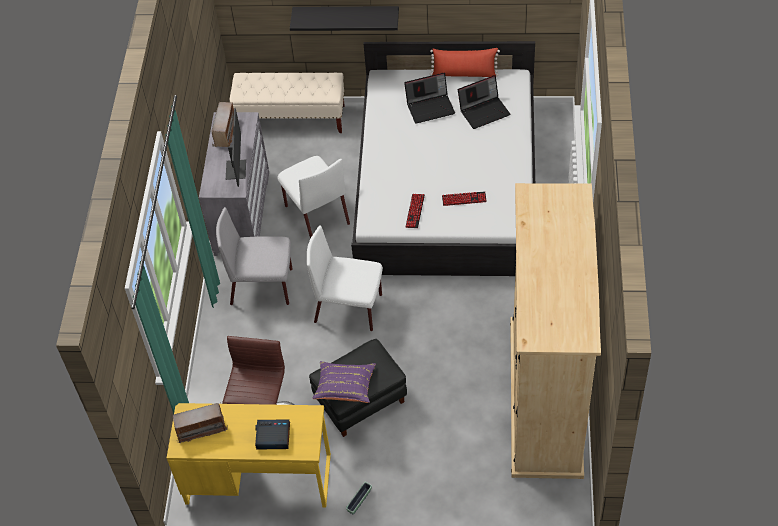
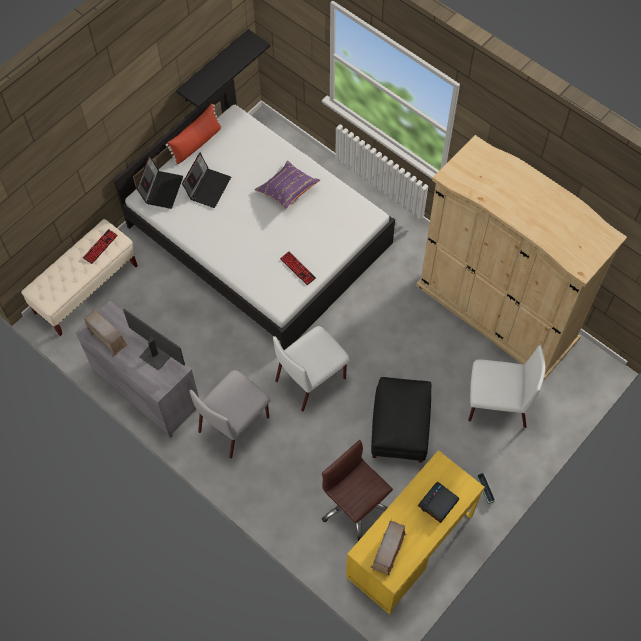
camera: 55 degrees left, 10 degrees up
white chair [277,156,350,239] -> white chair moved to [468,345,545,428]
black shelf [290,6,399,31] -> black shelf moved to [176,29,270,108]
purple pillow [312,361,376,403] -> purple pillow moved to [255,161,320,209]
keyboard [442,191,487,206] -> keyboard moved to [83,229,118,264]
laptop [458,75,510,129] -> laptop moved to [136,155,183,209]

